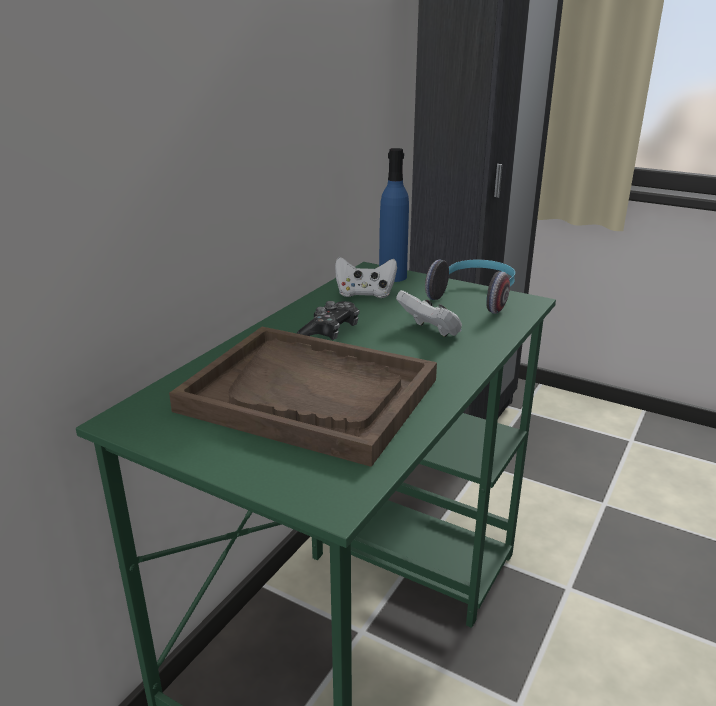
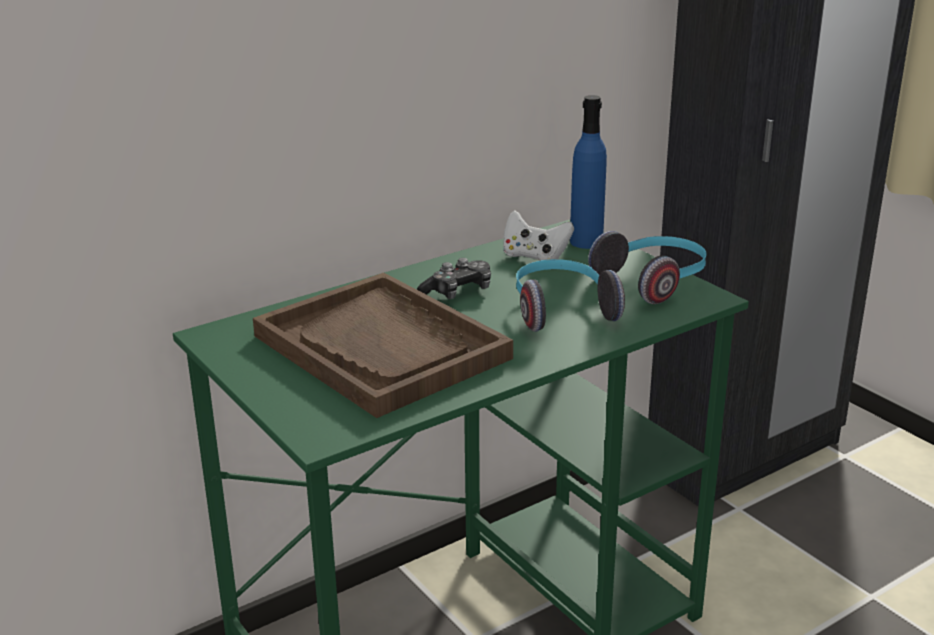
camera: 25 degrees right, 0 degrees up
white game controller [396,290,462,337] -> headphones [516,259,625,332]

